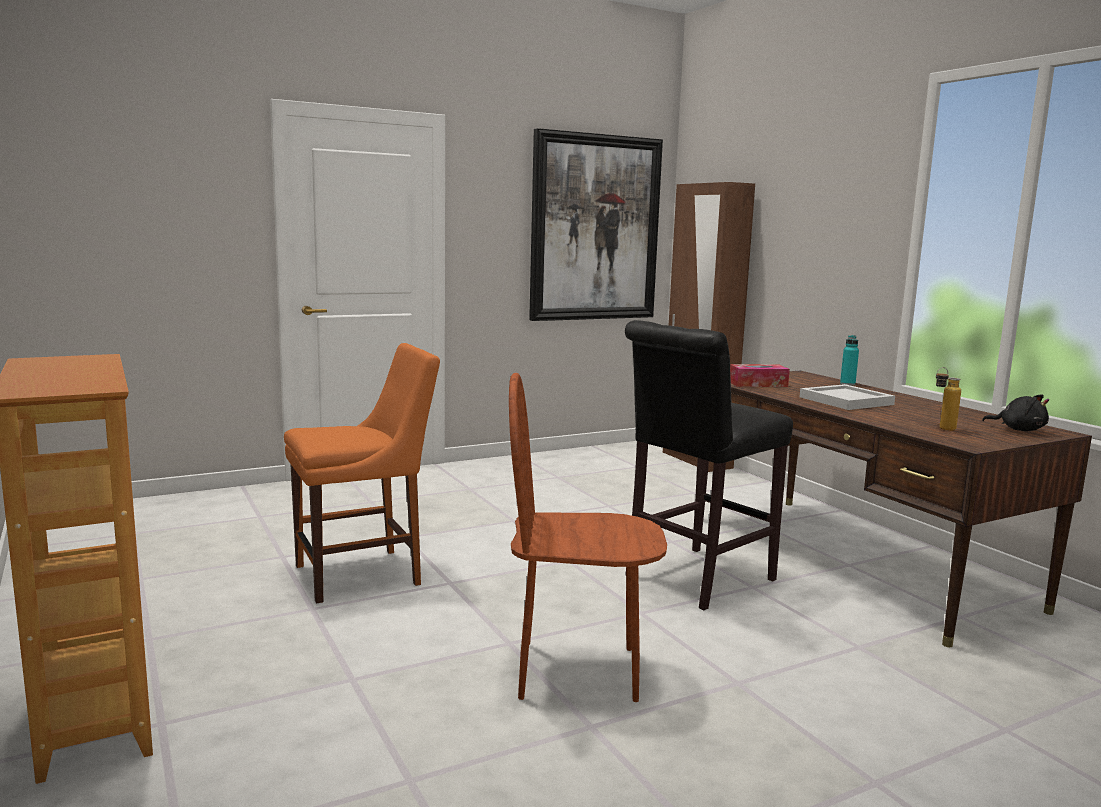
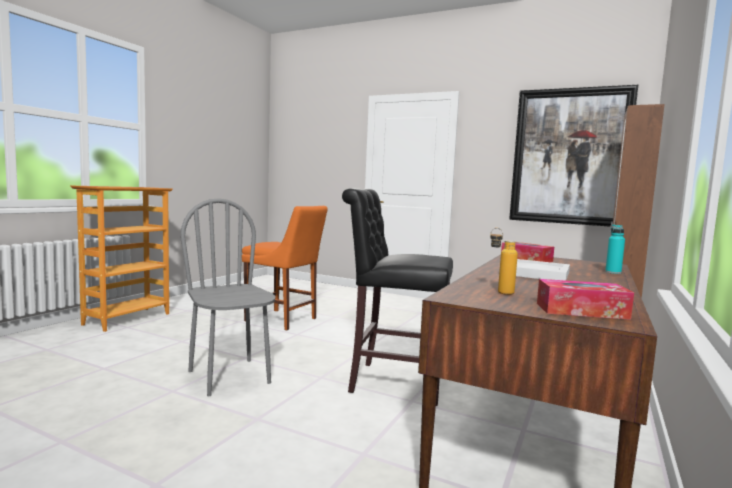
camera: 55 degrees right, 5 degrees down
brown chair [509,373,667,702] -> grey chair [180,198,276,396]
black plush toy [982,394,1049,431] -> tissue box [537,279,634,320]

